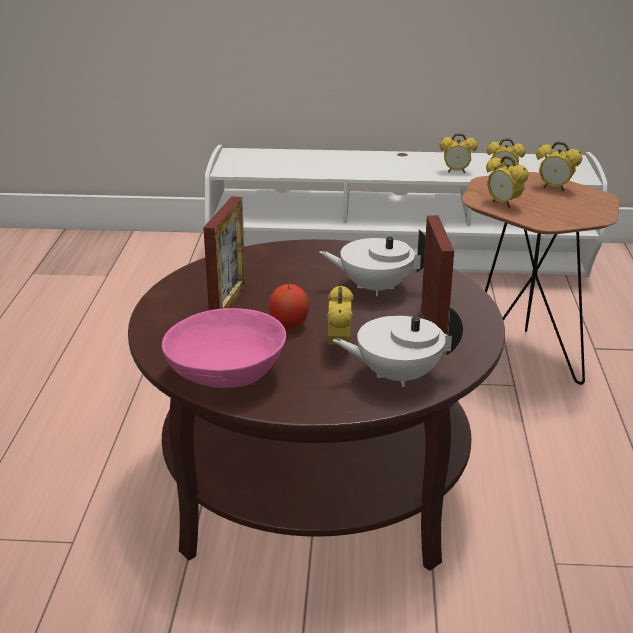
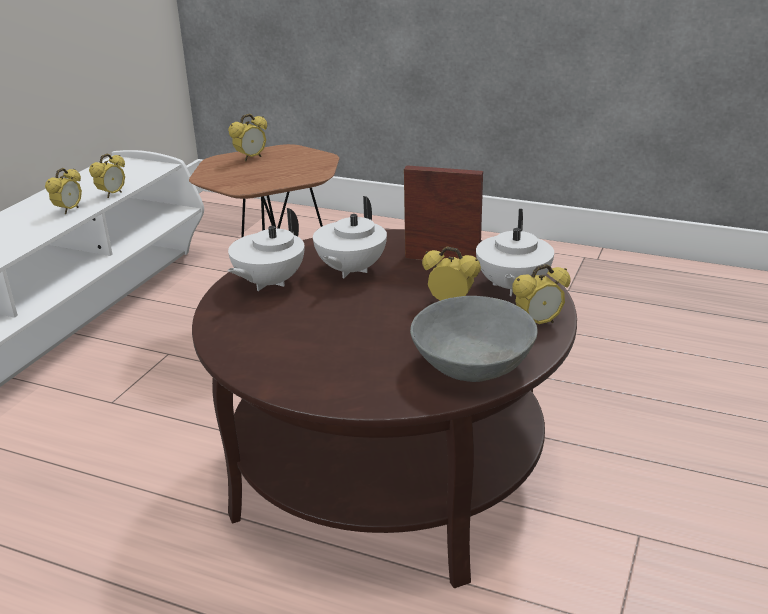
camera: 70 degrees left, 0 degrees up
pink bowl [162,308,286,388] -> grey bowl [410,296,538,382]
picture frame [203,196,246,310] -> none
apple [269,284,309,330] -> none
alarm clock [486,155,529,208] -> alarm clock moved to [513,264,570,324]
none -> white teapot [227,208,305,291]

